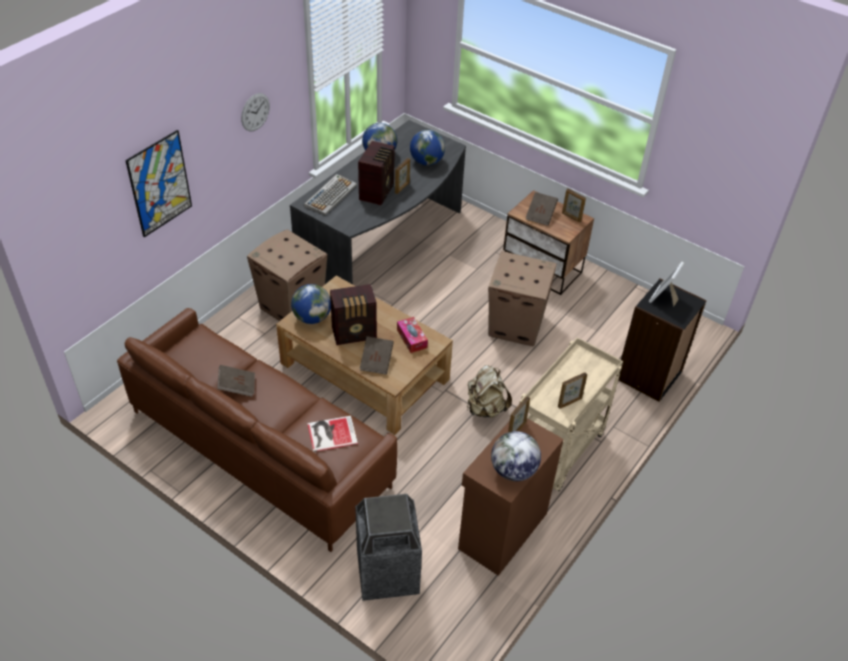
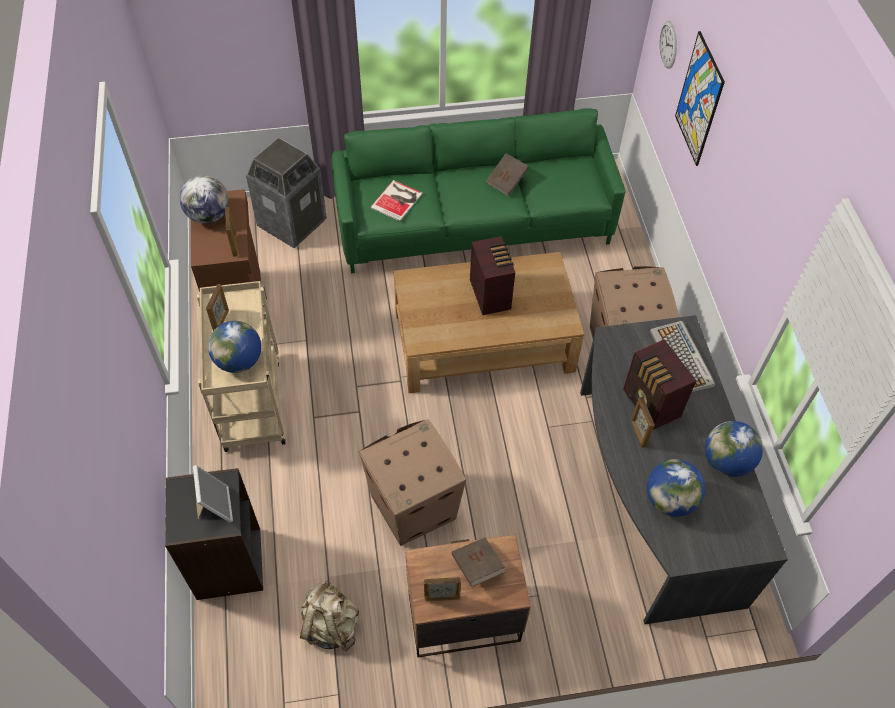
camera: 135 degrees right, 10 degrees up
brown sofa [117,308,397,552] -> green sofa [332,108,626,273]
wall clock [241,93,270,132] -> wall clock moved to [659,21,677,69]
globe [291,284,331,324] -> globe moved to [208,321,261,373]
radio [330,284,377,345] -> radio turned 135 degrees clockwise [470,236,515,315]
brown book [360,337,394,374] -> none
tissue box [397,317,428,353] -> none
beige backpack [467,365,512,418] -> beige backpack moved to [300,581,359,651]

